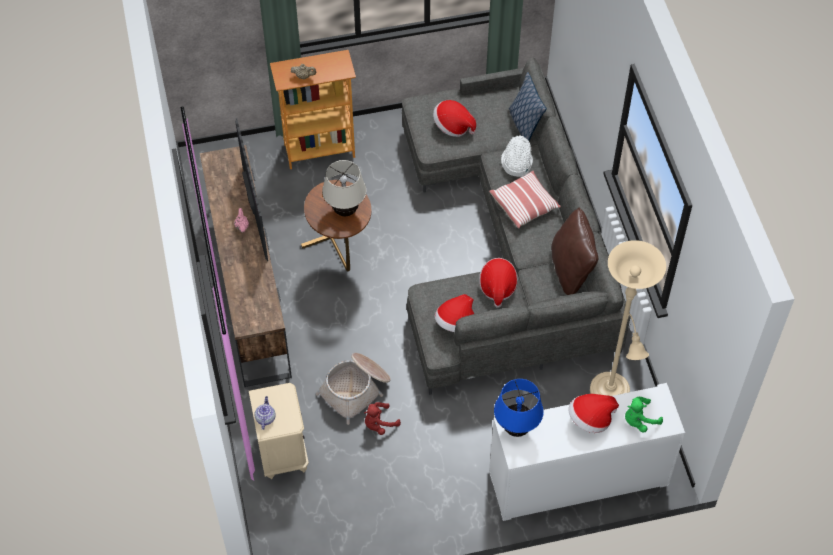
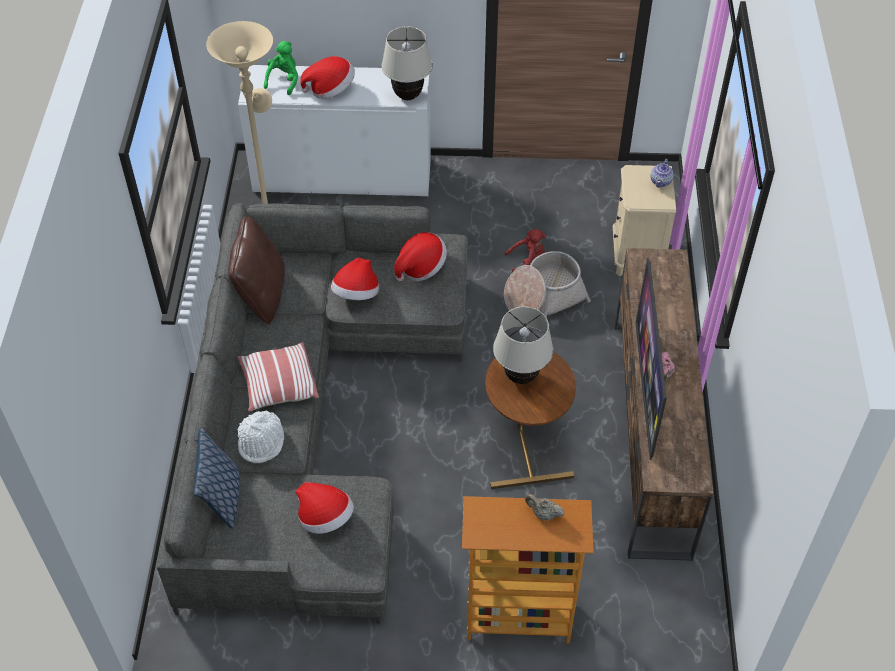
camera: 165 degrees left, 5 degrees down
blue table lamp [494,379,544,437] -> beige table lamp [381,26,433,100]
green plush toy [625,397,663,433] -> green plush toy turned 60 degrees counterclockwise [264,41,298,95]

